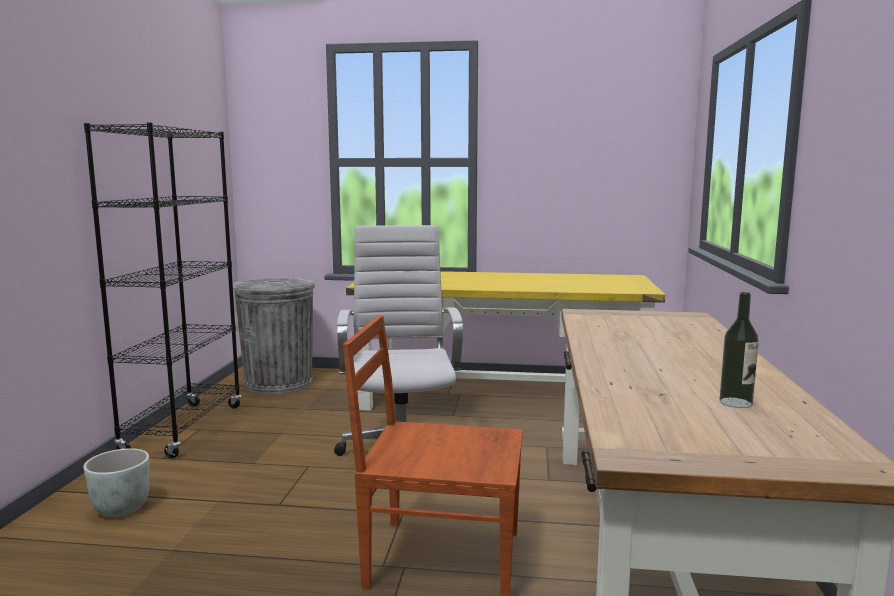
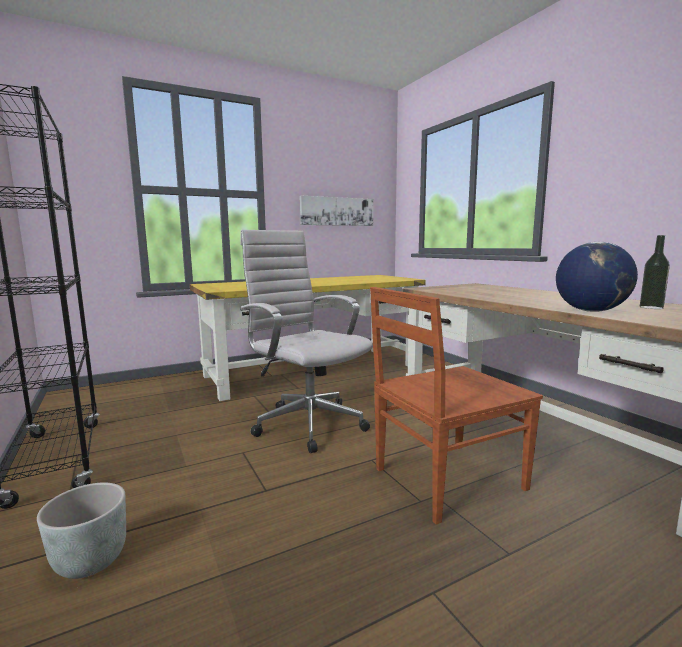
camera: 35 degrees left, 0 degrees up
grey trash can [233,278,315,394] -> none
none -> picture [300,196,373,226]
none -> globe [556,242,638,312]

